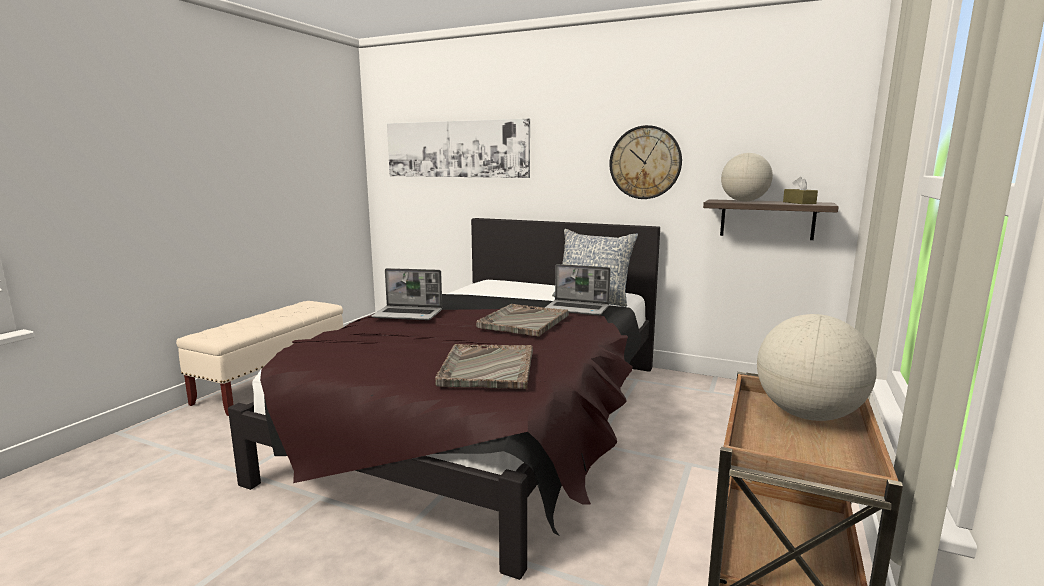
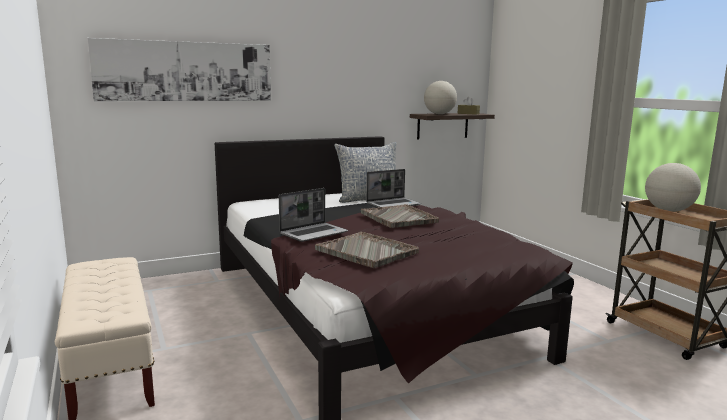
camera: 50 degrees left, 0 degrees up
grey tray [435,344,533,389] -> grey tray moved to [315,232,419,268]
wall clock [609,125,682,199] -> none

